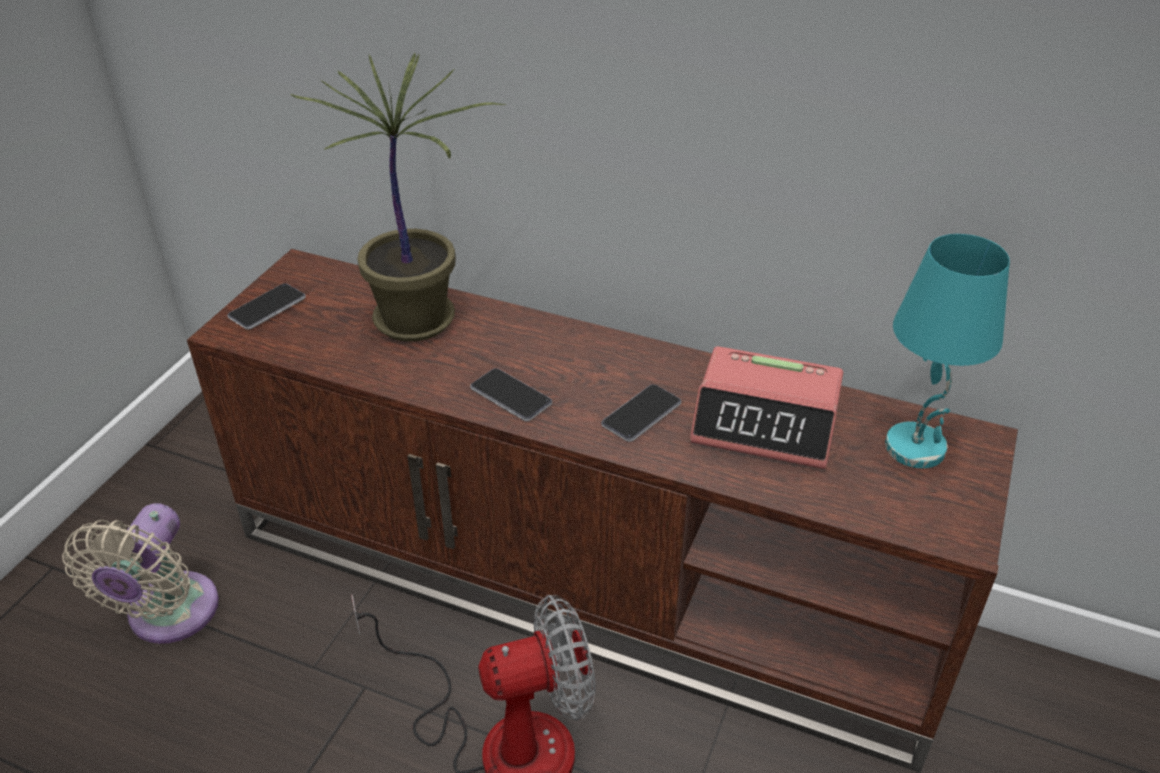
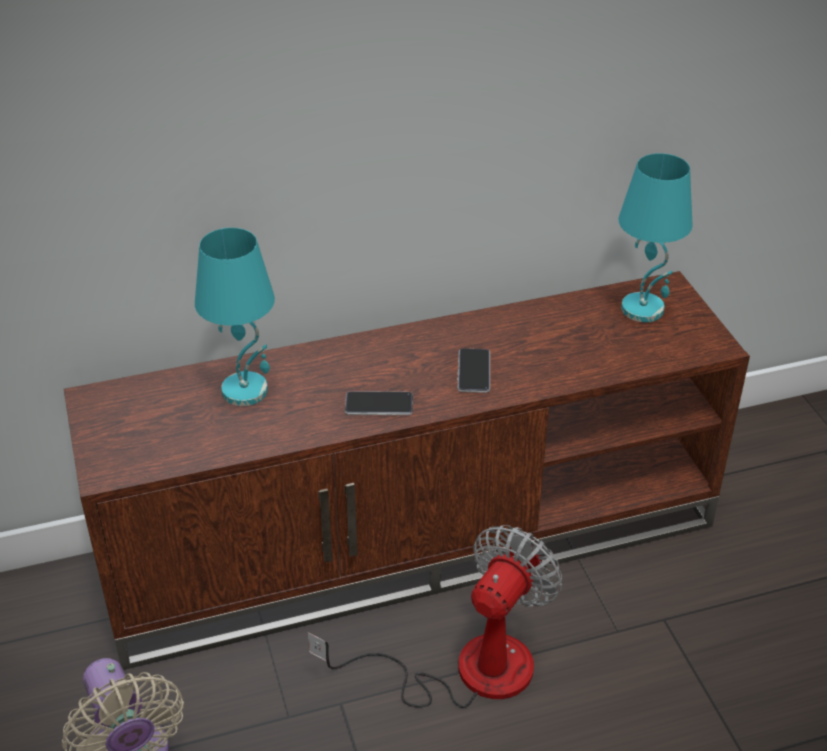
camera: 40 degrees left, 0 degrees up
phone [228,283,306,330] -> none
potted plant [290,53,505,342] -> turquoise table lamp [195,228,275,406]
alarm clock [690,346,843,469] -> none

